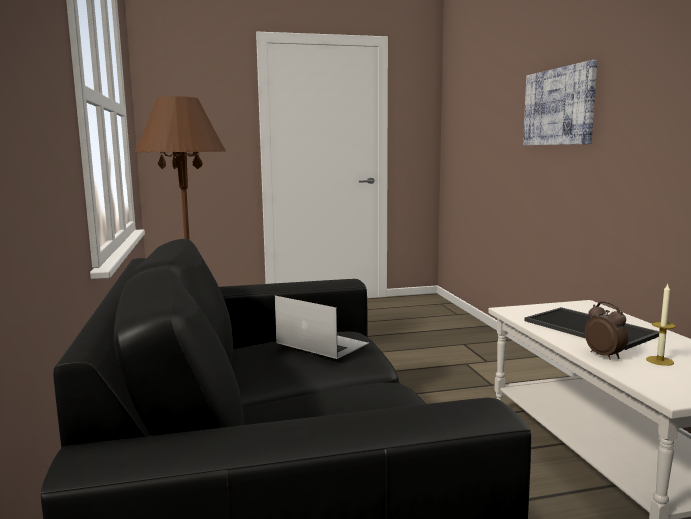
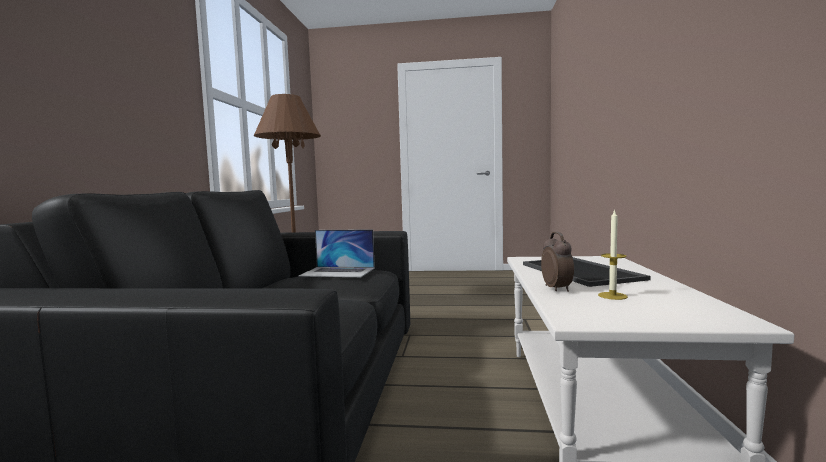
camera: 20 degrees right, 5 degrees down
laptop [275,296,369,359] -> laptop turned 135 degrees clockwise [298,229,375,277]
picture [523,60,597,145] -> none

